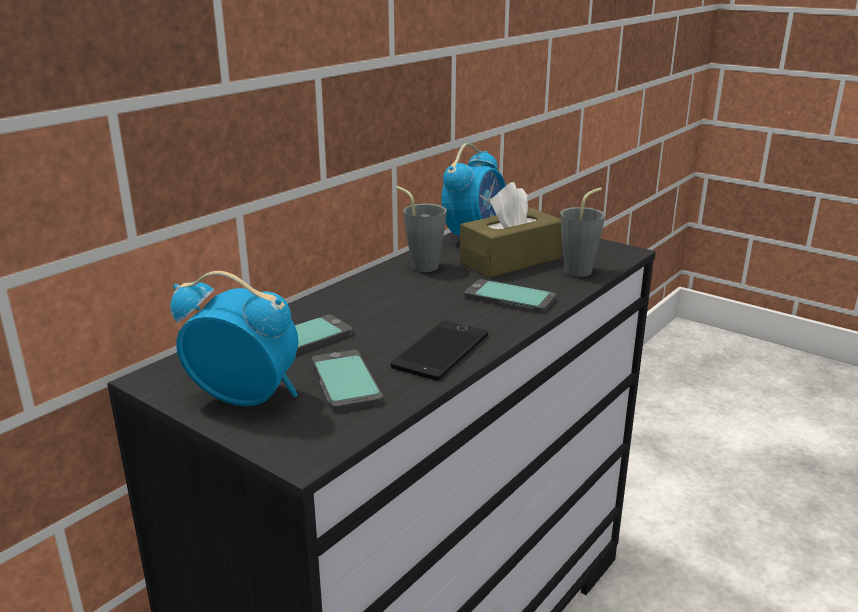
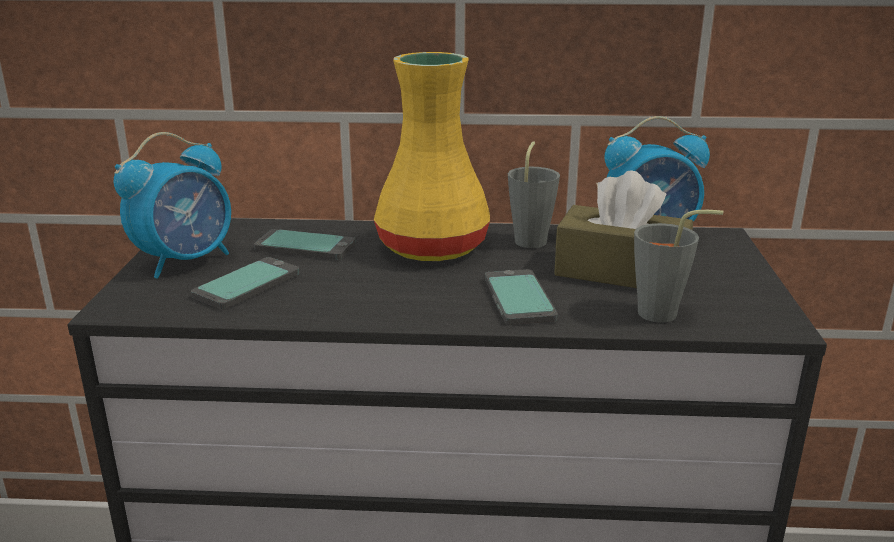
camera: 55 degrees right, 0 degrees up
alarm clock [170,271,298,406] -> alarm clock turned 60 degrees clockwise [114,132,231,279]
phone [391,321,488,380] -> none
none -> yellow vase [374,52,490,261]

